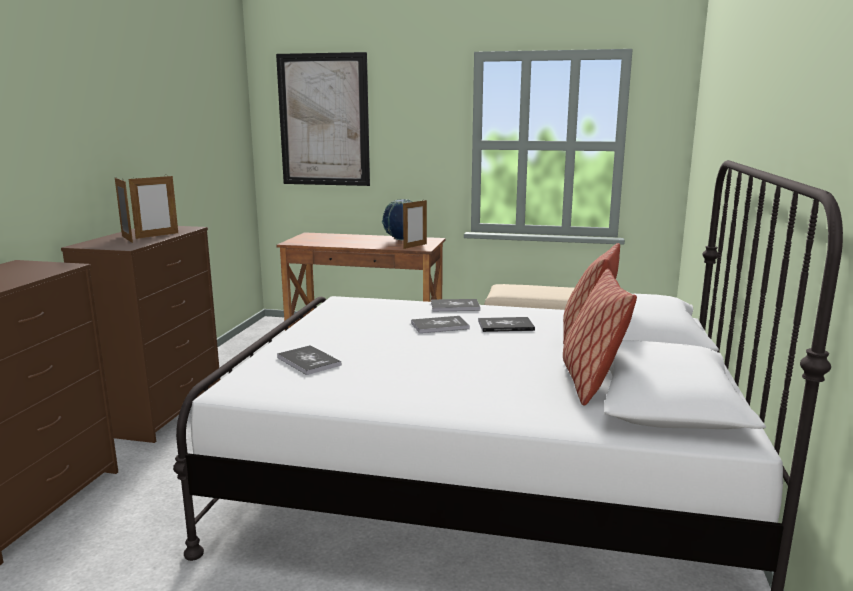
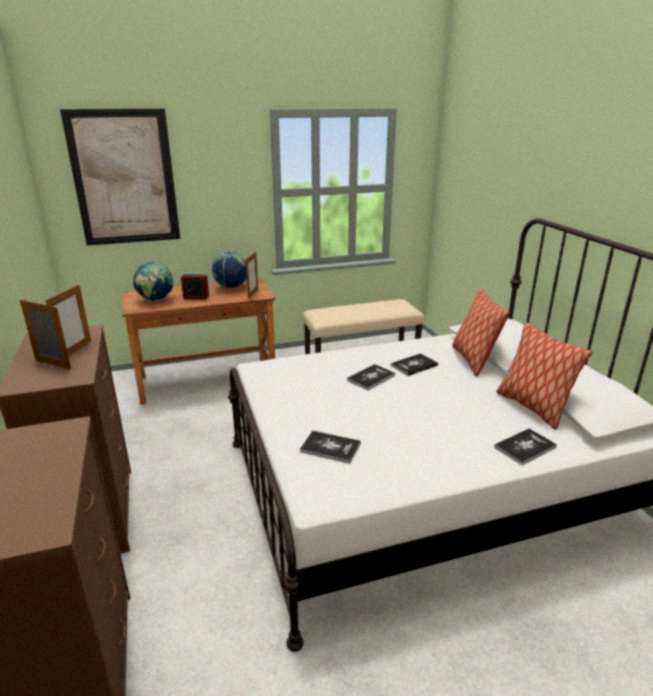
camera: 30 degrees left, 10 degrees up
book [431,299,480,311] -> book moved to [494,428,557,465]
none -> globe [133,261,174,301]
none -> alarm clock [181,272,209,300]

